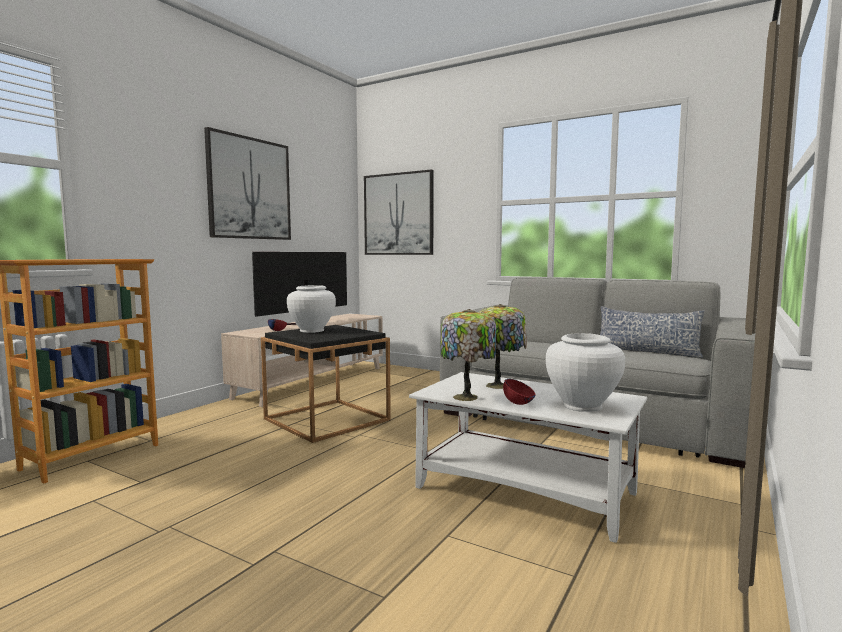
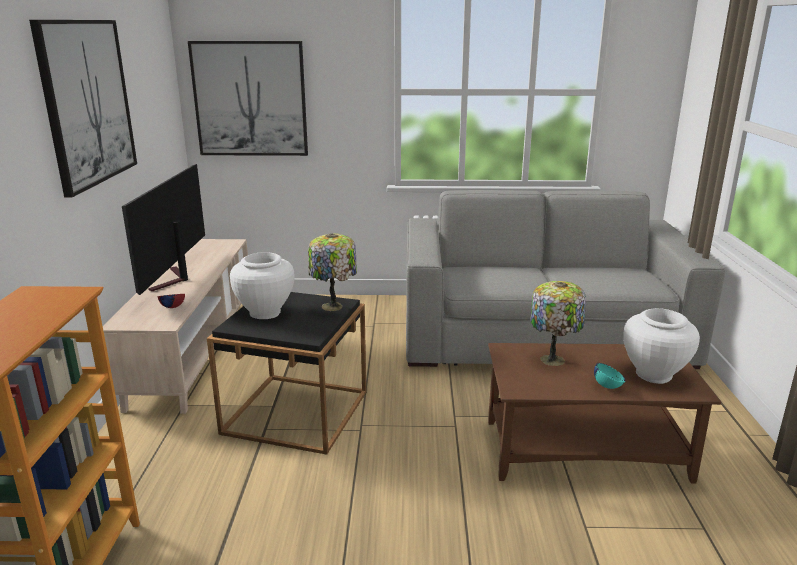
camera: 30 degrees left, 15 degrees up
white coffee table [409,372,647,543] -> brown coffee table [488,343,721,484]
table lamp [440,309,496,401] -> table lamp moved to [308,233,357,311]
red bowl [503,379,536,405] -> turquoise bowl [594,363,626,389]
pillow [600,306,705,358] -> none

